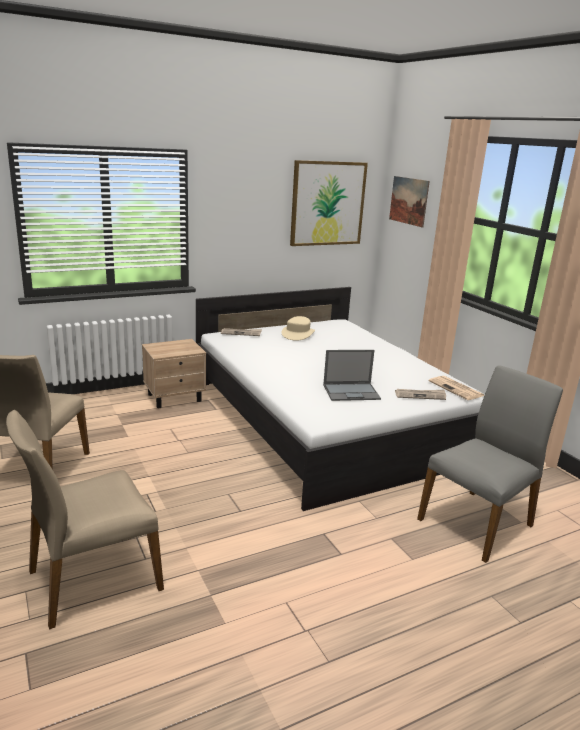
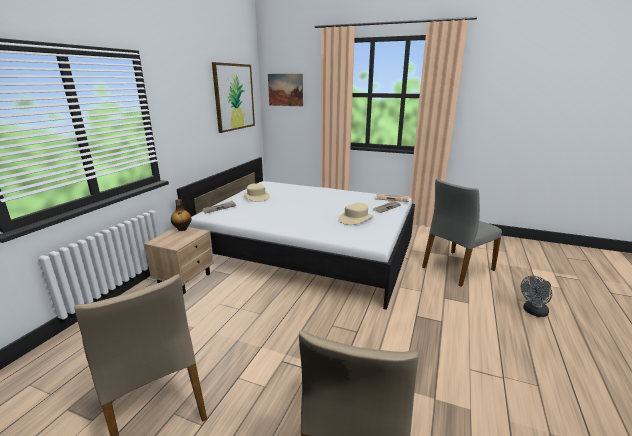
camera: 40 degrees left, 0 degrees up
laptop [323,350,381,401] -> beige hat [339,203,374,225]
grey chair [417,365,563,563] -> grey chair turned 135 degrees counterclockwise [422,179,502,286]
none -> bottle [171,199,192,231]
none -> grey fan [521,276,552,317]

